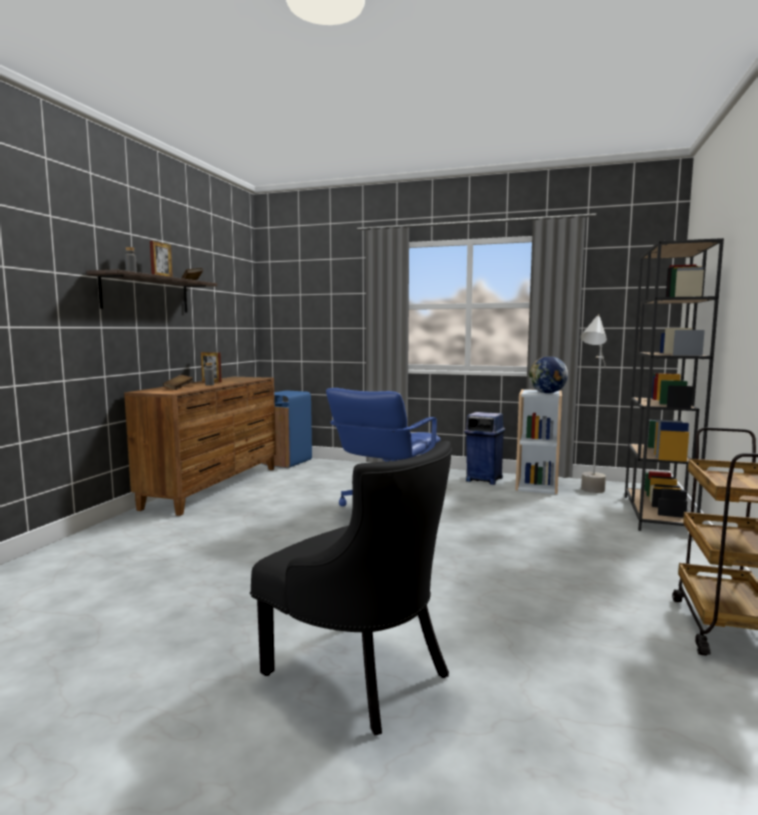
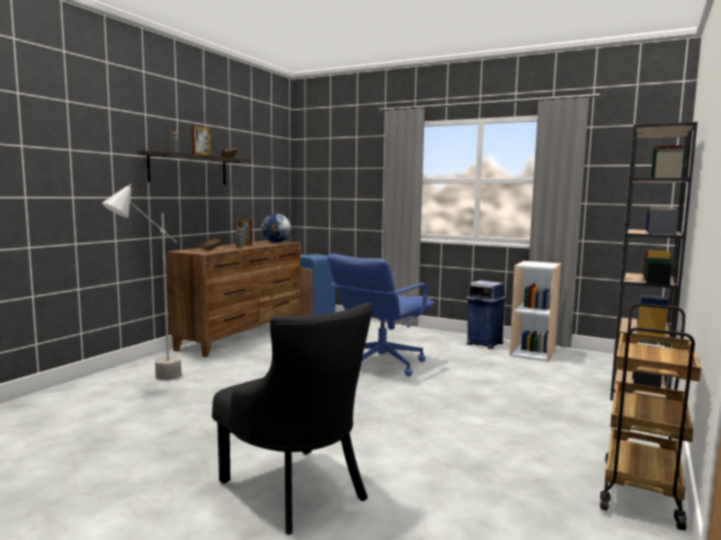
camera: 10 degrees right, 0 degrees up
globe [529,356,568,393] -> globe moved to [261,213,291,242]
grey floor lamp [580,314,607,493] -> grey floor lamp moved to [102,184,182,380]

